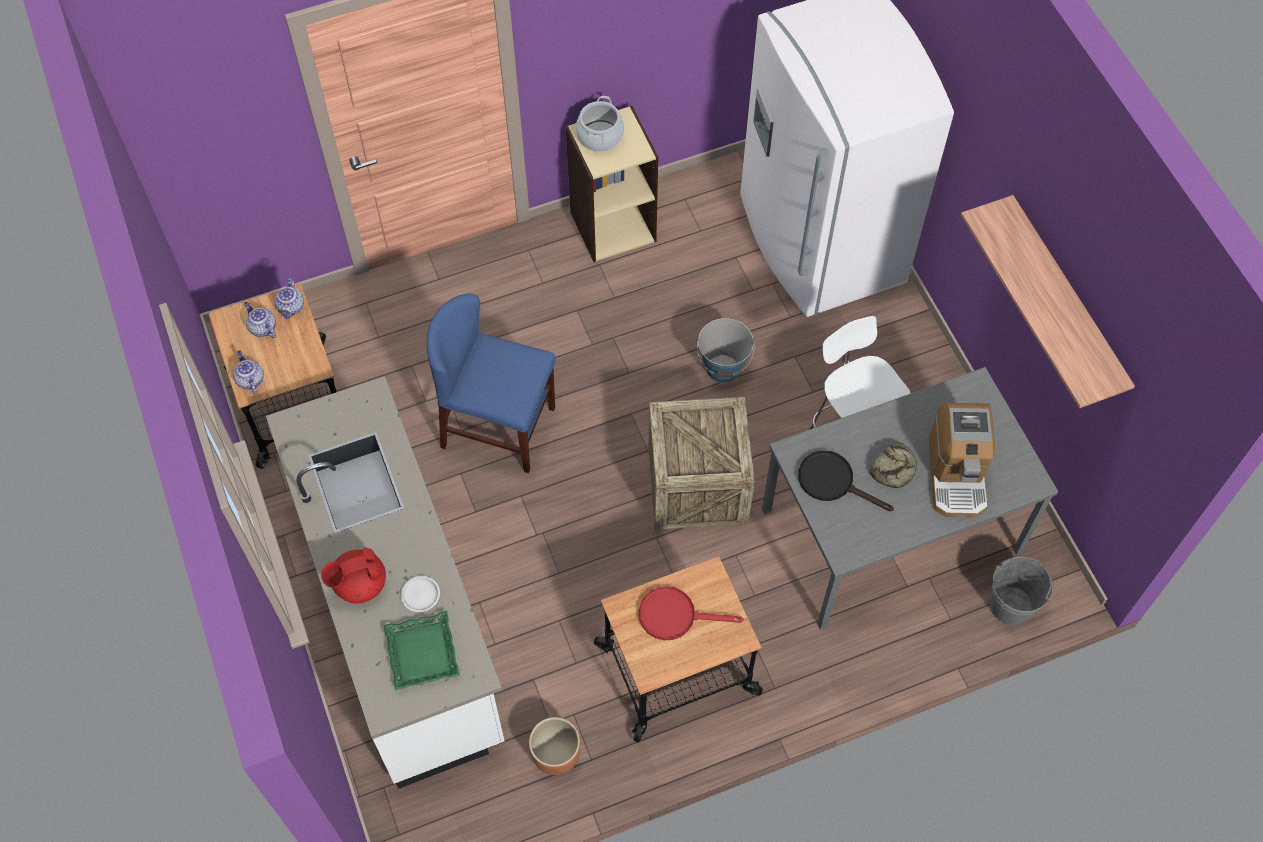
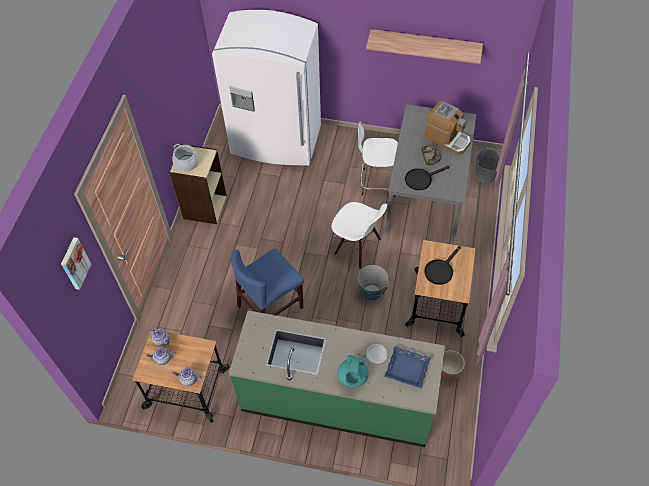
camera: 55 degrees left, 5 degrees down
white counter [266,376,505,789] -> green counter [229,311,445,447]
red teapot [321,548,386,603] -> turquoise teapot [337,355,369,388]
green tray [383,611,460,690] -> blue tray [384,346,431,389]
red frying pan [639,586,744,640] -> black frying pan [424,246,461,285]
crate [648,397,755,530] -> white chair [332,202,387,269]
bucket [697,318,755,383] -> bucket moved to [358,265,388,300]
none -> picture [61,237,91,290]

